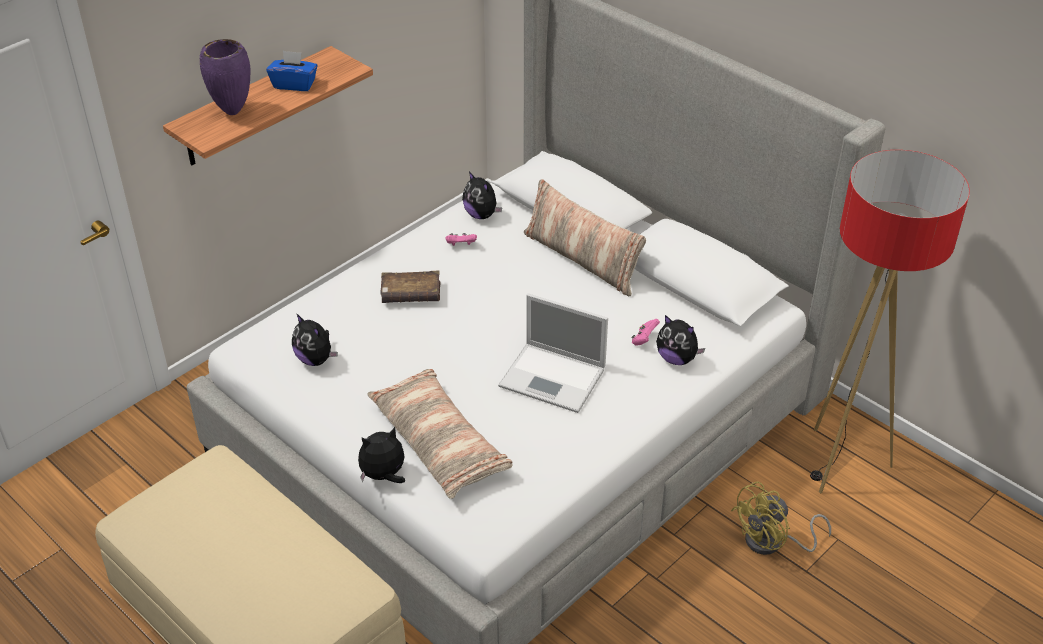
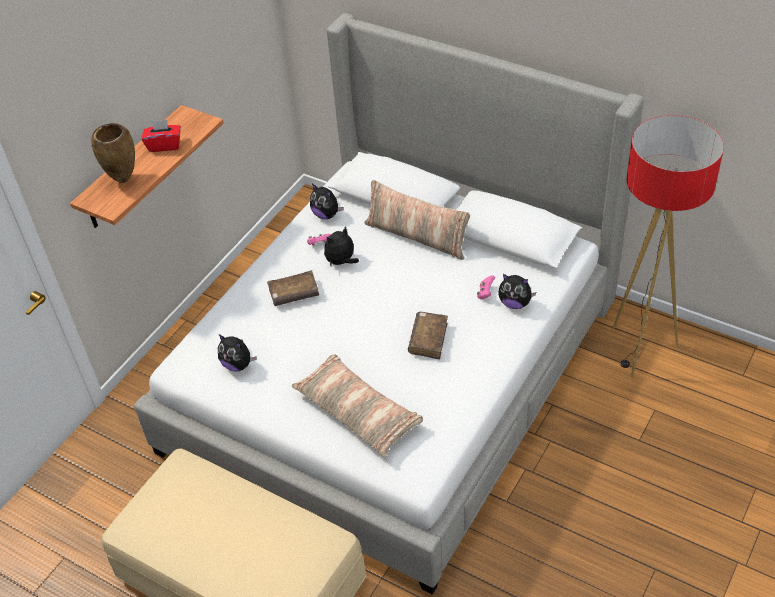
camera: 10 degrees left, 5 degrees up
purple vase [200,39,251,115] -> brown vase [91,123,135,183]
blue tissue box [266,51,318,91] -> red tissue box [141,120,181,152]
plush toy [358,427,405,483] -> plush toy moved to [324,226,359,266]
laptop [498,294,608,413] -> brown book [408,312,448,359]
yellow fan [731,481,831,555] -> none

